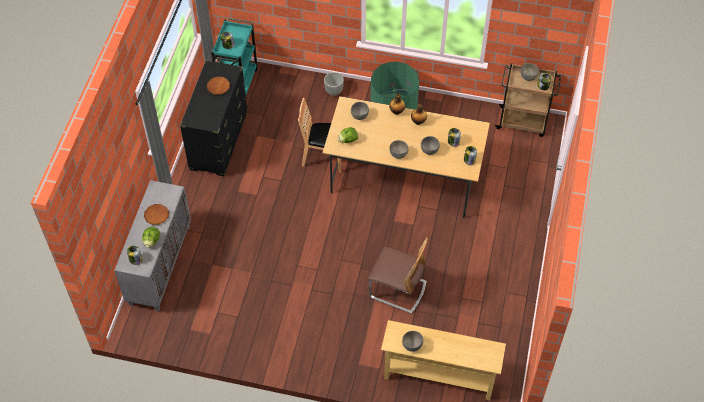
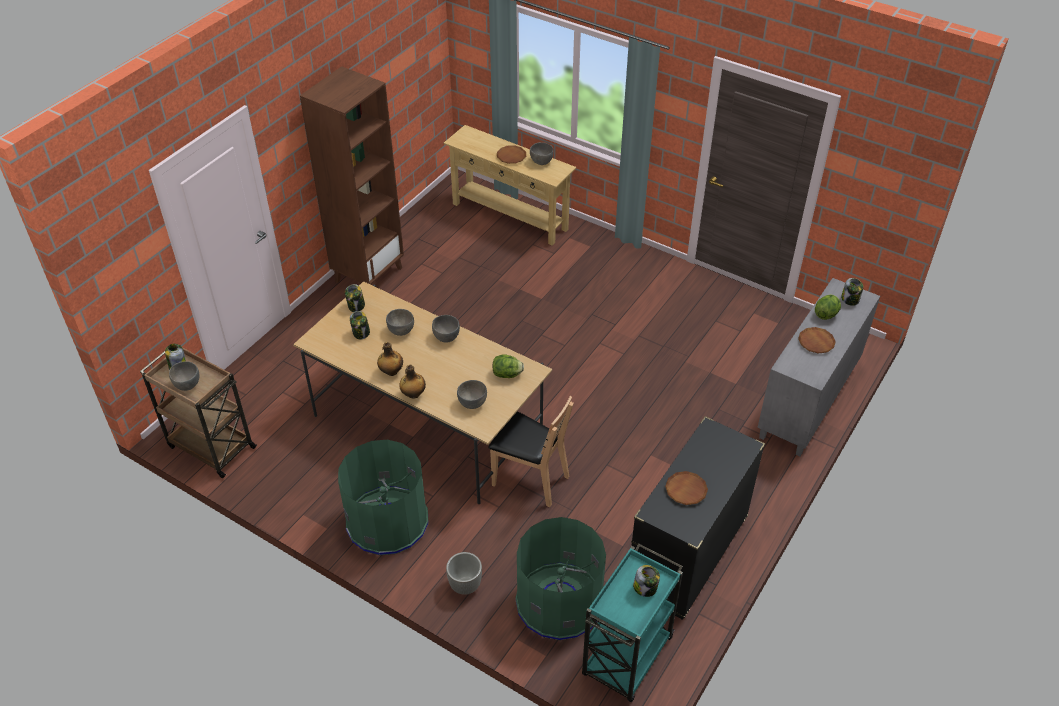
camera: 160 degrees left, 10 degrees down
chair [368,237,428,313] -> none
none -> brown bookcase [300,66,404,285]
none -> brown plate [497,145,526,164]
none -> green trash can [515,517,606,640]

